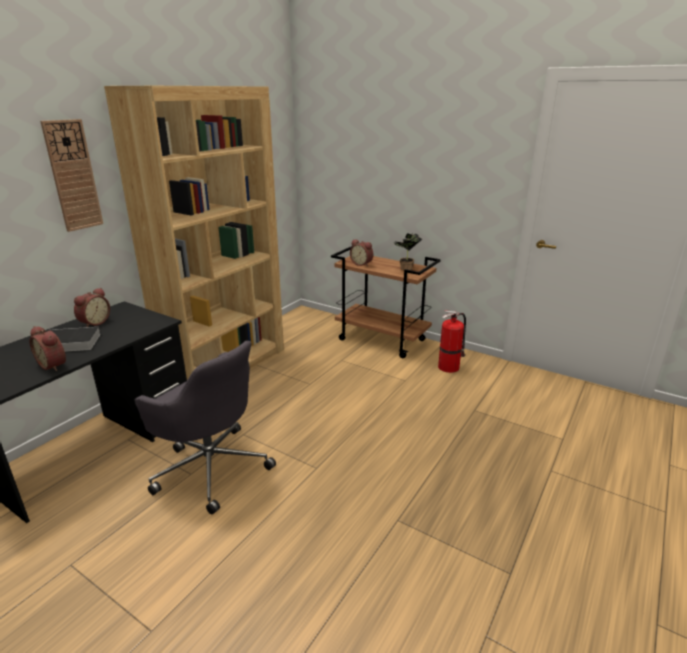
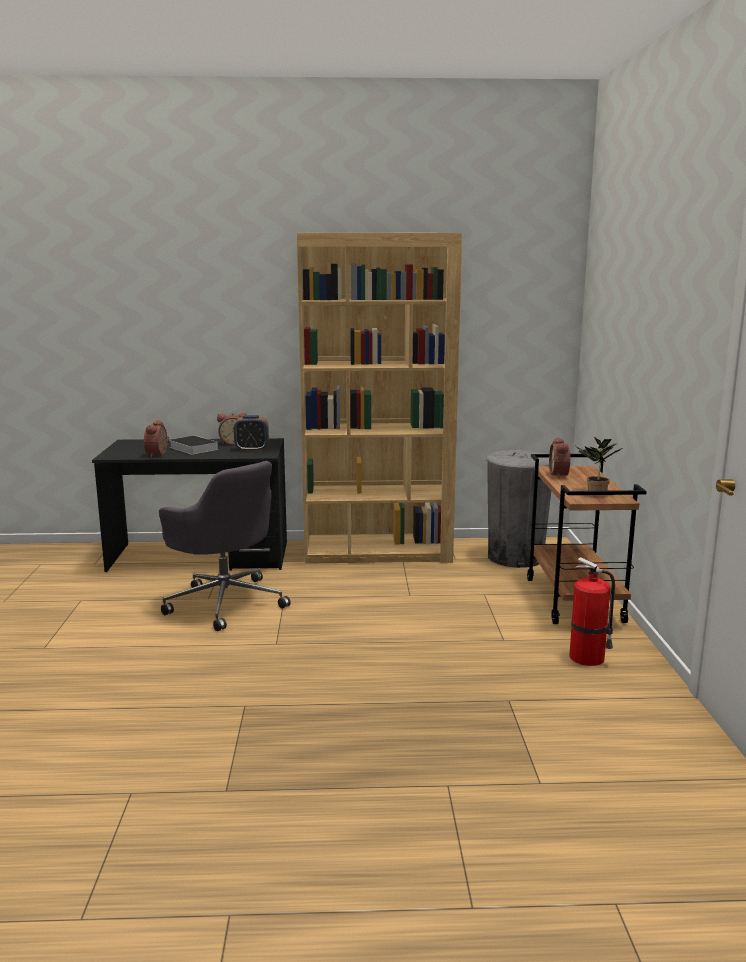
camera: 55 degrees right, 10 degrees down
wall clock [40,119,103,232] -> none
grey office chair [135,341,276,514] -> grey office chair turned 45 degrees counterclockwise [159,461,291,631]
none -> alarm clock [234,415,269,452]
none -> grey trash can [486,450,551,568]

